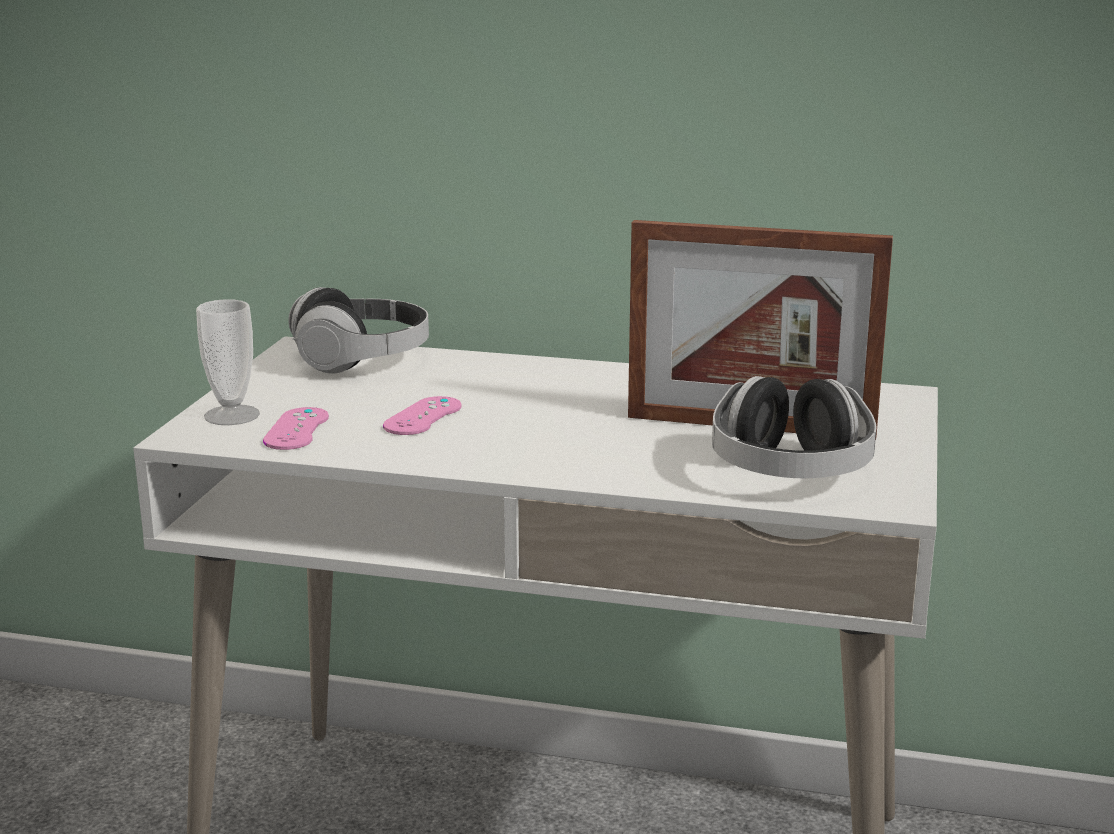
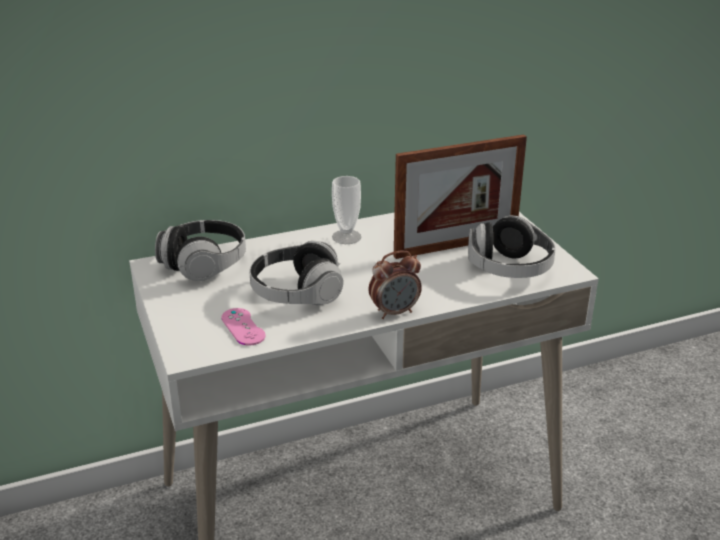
camera: 35 degrees left, 10 degrees up
cup [196,299,260,425] -> cup moved to [332,176,361,244]
pink game controller [383,396,461,435] -> headphones [249,241,343,305]
none -> alarm clock [369,251,422,319]

